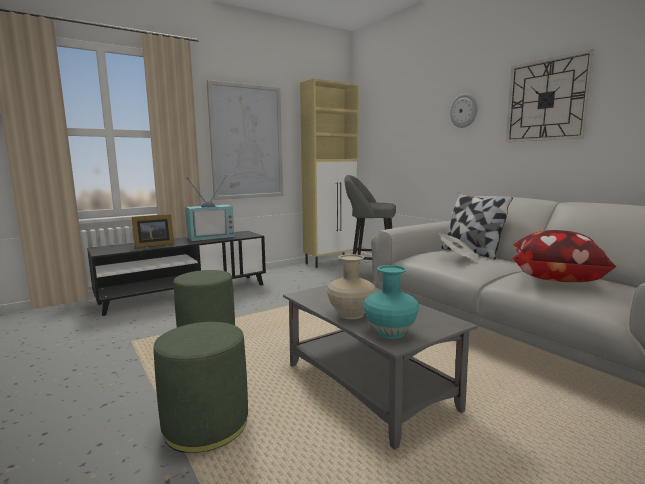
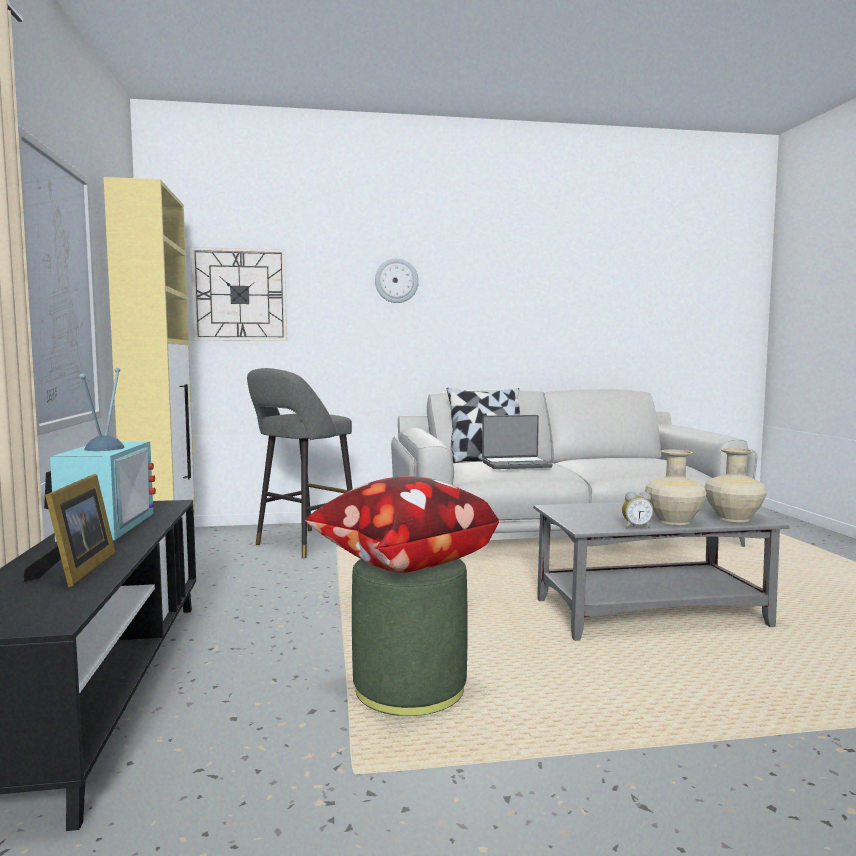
camera: 65 degrees left, 5 degrees down
green ottoman [153,322,248,453] -> none
turquoise vase [363,265,419,339] -> beige vase [704,448,767,522]
newspaper [439,233,480,262] -> laptop [482,415,553,469]
wall clock [506,49,595,142] -> wall clock moved to [191,247,287,341]
pillow [512,230,616,282] -> pillow moved to [305,476,499,573]
none -> alarm clock [622,492,653,528]

